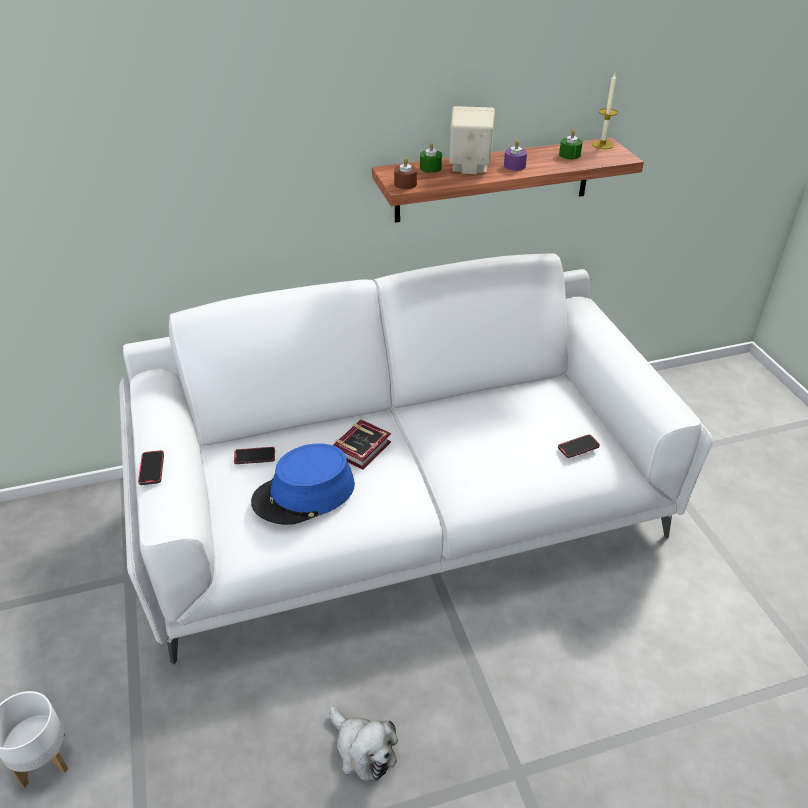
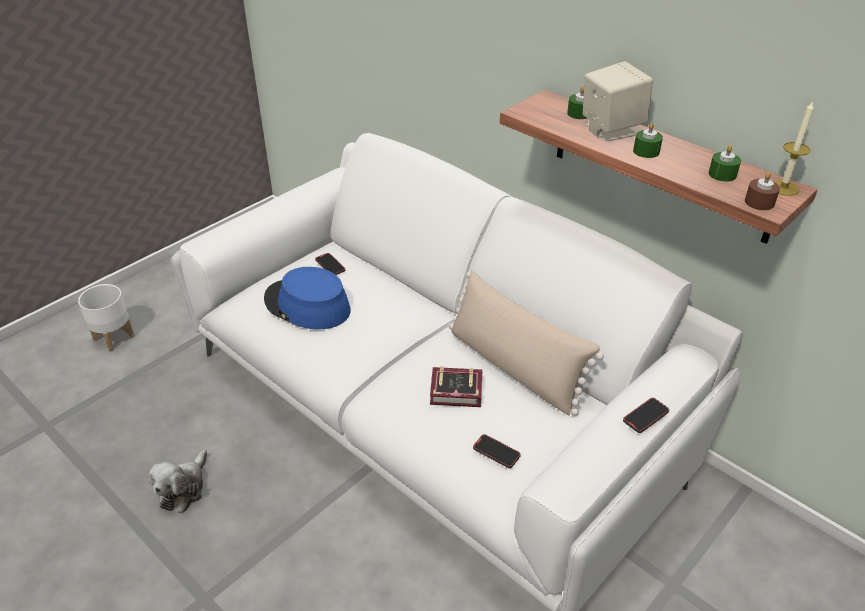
camera: 60 degrees right, 0 degrees up
phone [138,450,164,485] -> phone moved to [623,398,669,433]
book [333,420,391,470] -> book moved to [430,366,482,407]
brown candle [394,158,417,189] -> brown candle moved to [745,172,780,210]
purple candle [504,140,527,171] -> green candle [633,123,663,158]
none -> beige pillow [449,270,604,416]

